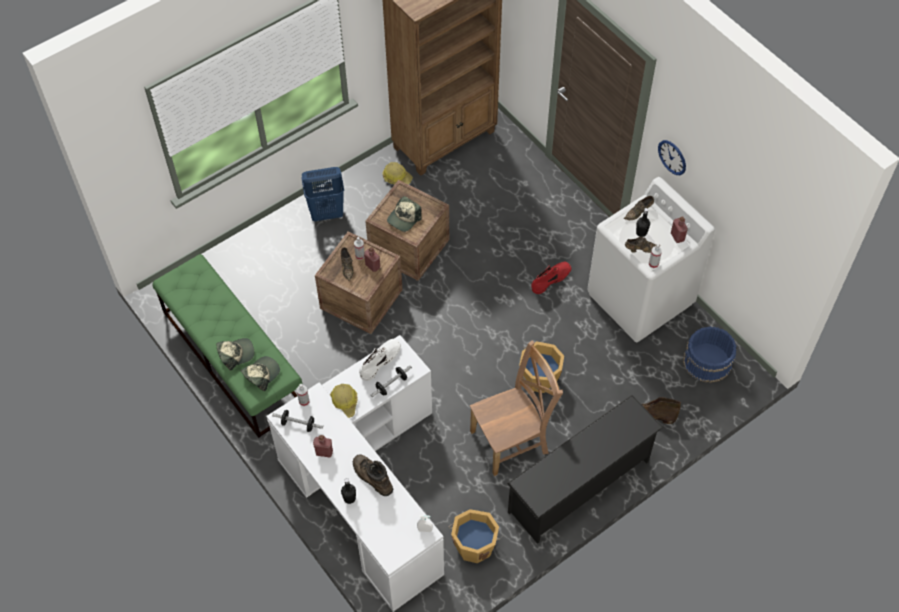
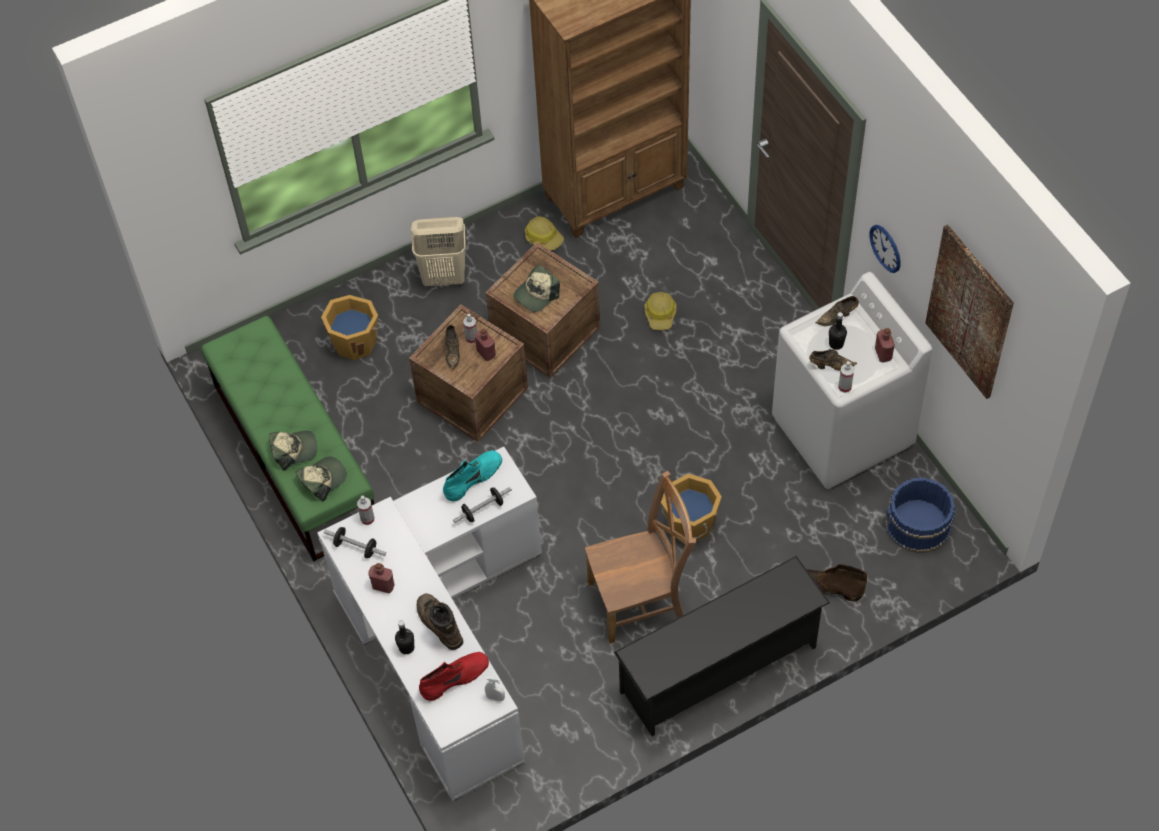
camera: 10 degrees right, 0 degrees up
blue laundry basket [301,167,344,221] -> beige laundry basket [411,217,466,286]
hard hat [330,384,358,418] -> hard hat moved to [645,292,676,330]
white boot [359,339,401,381] -> turquoise boot [443,450,502,501]
orange bucket [448,509,503,563] -> orange bucket moved to [321,295,383,360]
red boot [531,262,571,294] -> red boot moved to [419,652,489,701]
none -> picture [925,224,1014,399]

